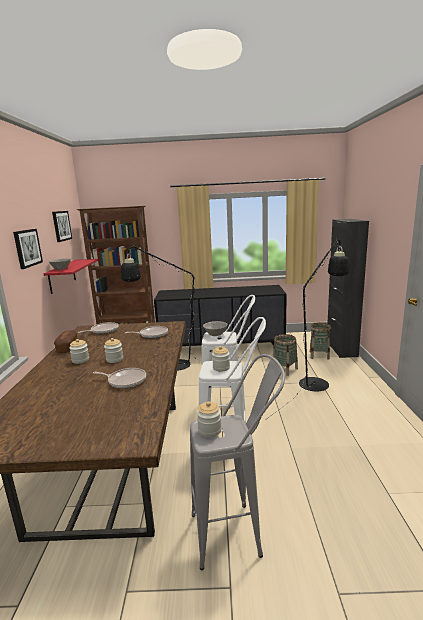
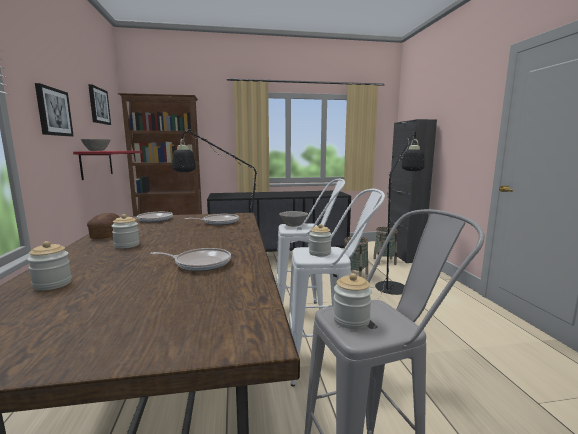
camera: 10 degrees left, 5 degrees down
jar [104,338,123,363] -> jar moved to [27,241,72,291]

